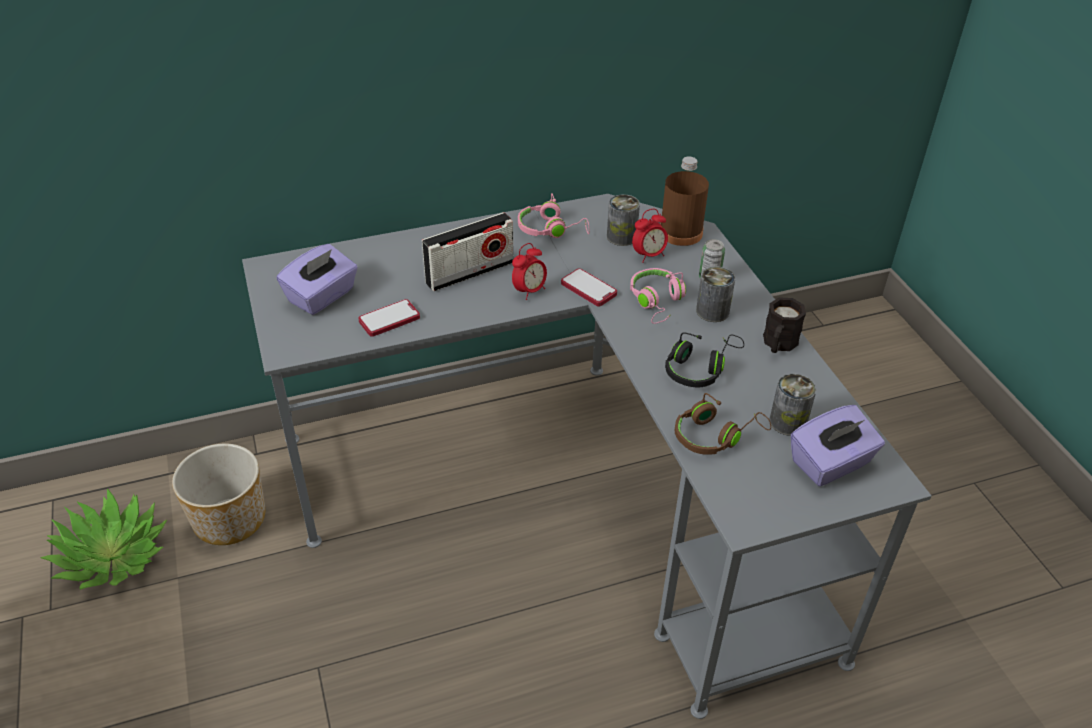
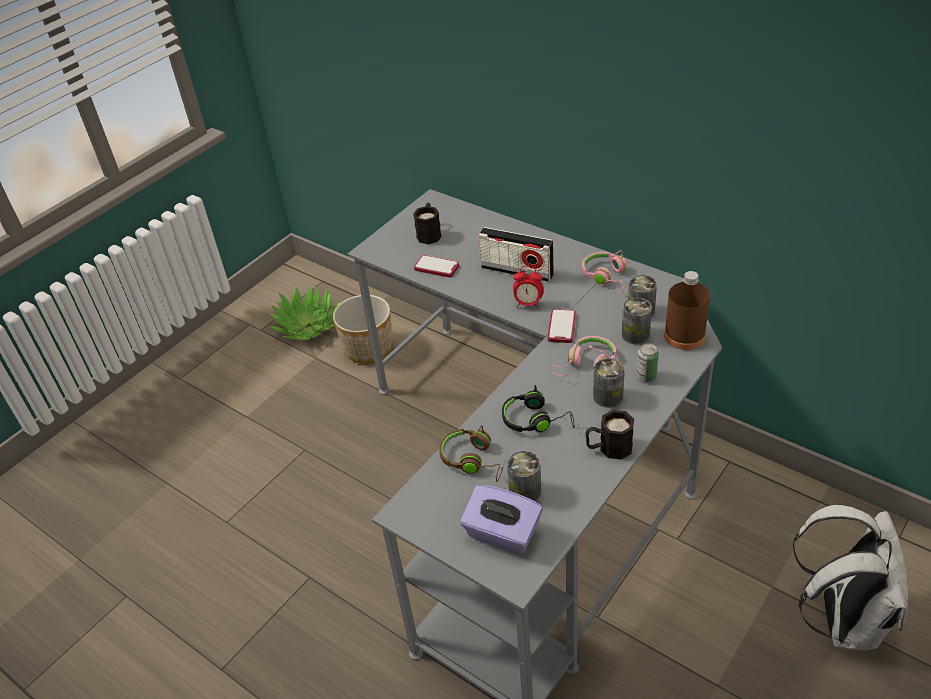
camera: 60 degrees right, 0 degrees up
purple tissue box [277,244,358,315] -> black mug [413,203,442,244]
alarm clock [632,209,668,263] -> can [622,298,652,344]
none -> white backpack [793,504,908,651]

